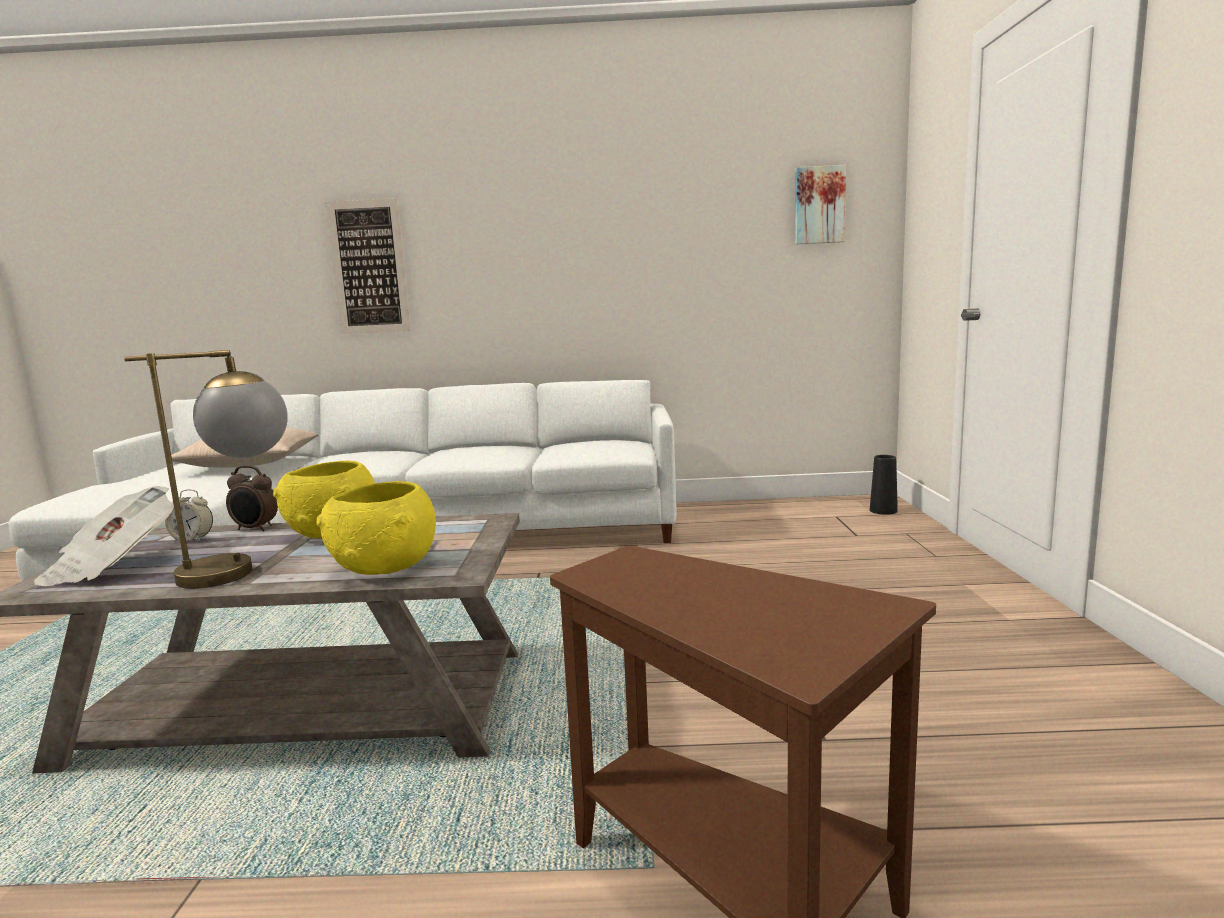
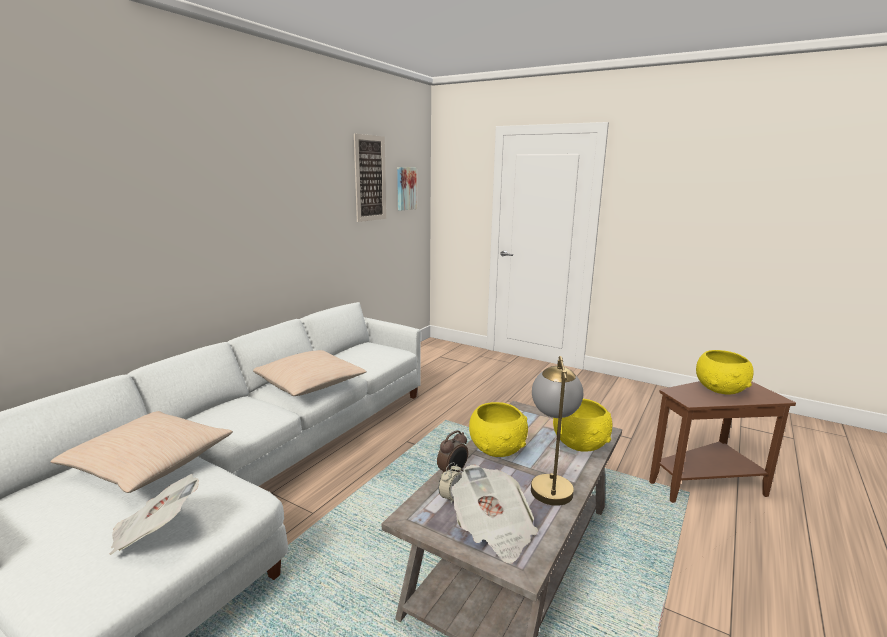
camera: 60 degrees left, 5 degrees up
picture [325,198,411,334] -> picture moved to [354,133,386,222]
black vase [870,455,898,515] -> none
none -> newspaper [110,474,199,555]
none -> beige pillow [253,350,367,396]
none -> yellow bowl [696,350,754,394]

